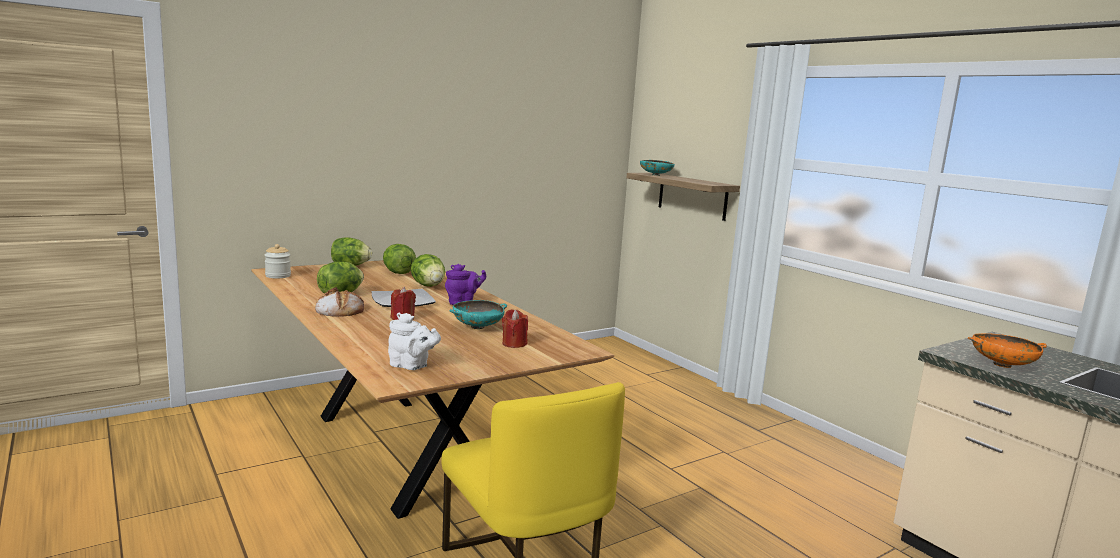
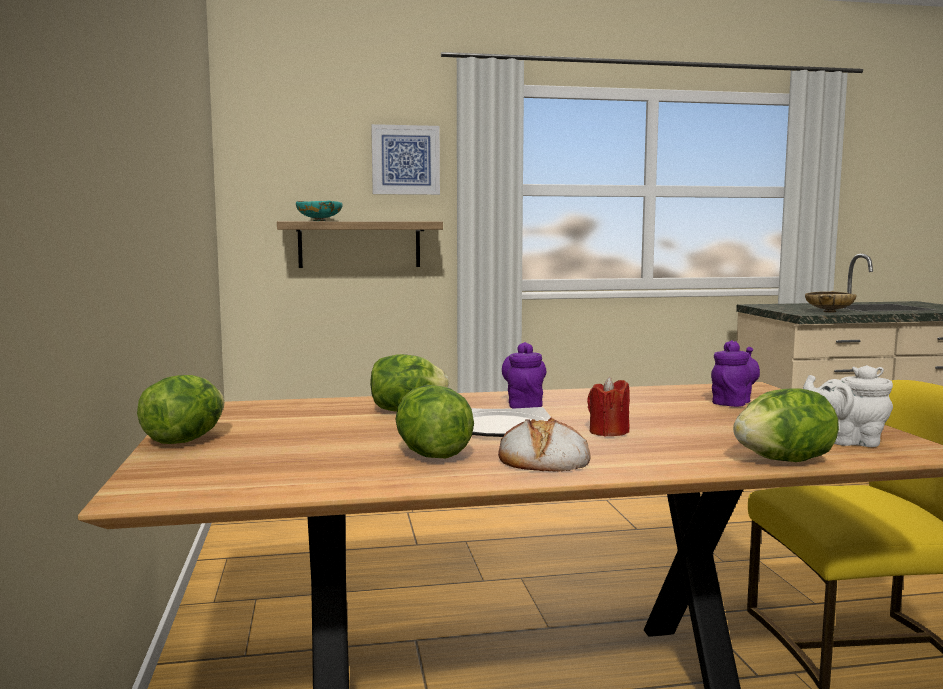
camera: 65 degrees left, 5 degrees down
jar [264,244,291,278] -> none
lettuce [383,244,416,274] -> lettuce moved to [733,388,839,462]
white teapot [388,313,441,370] -> white teapot turned 120 degrees counterclockwise [803,365,893,447]
turquoise bowl [449,300,507,329] -> none
red candle [502,309,528,348] -> purple teapot [711,340,760,407]
orange bowl [968,333,1047,368] -> beige bowl [805,291,856,312]
none -> picture [371,124,440,195]

